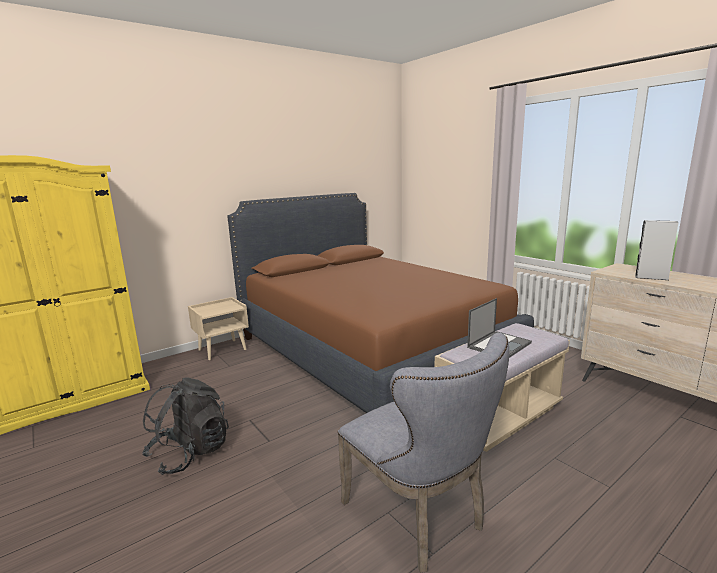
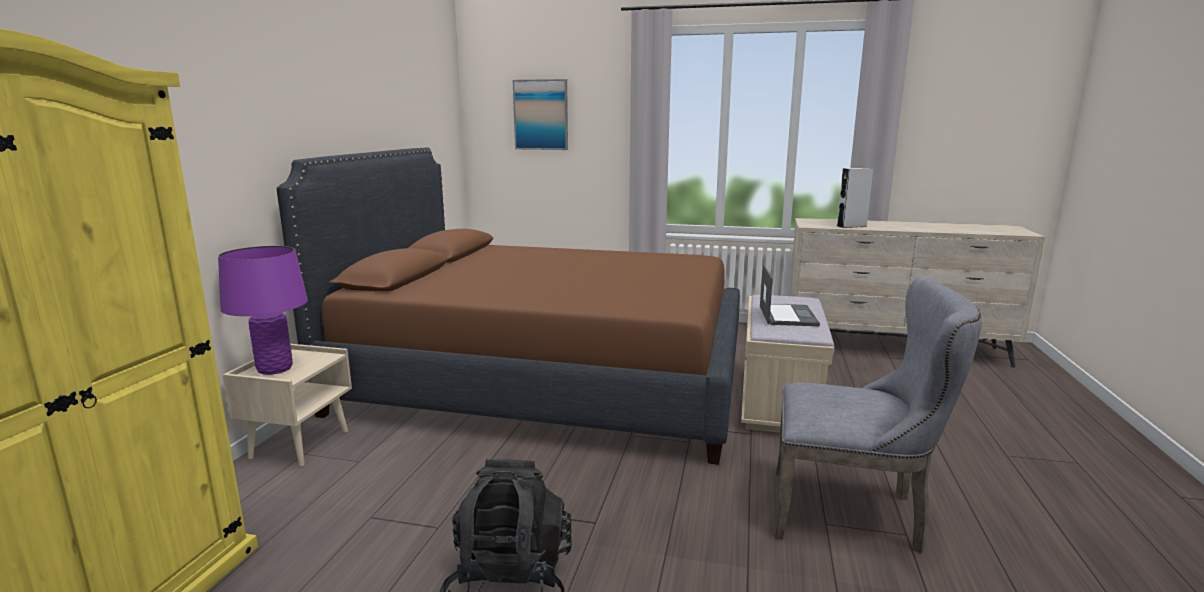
camera: 40 degrees left, 0 degrees up
none -> purple table lamp [218,246,308,375]
none -> picture [513,79,568,150]

